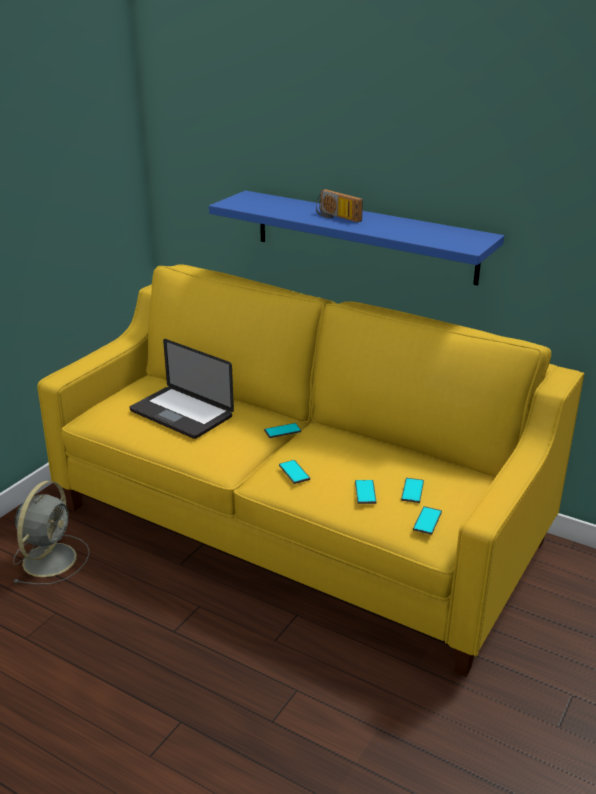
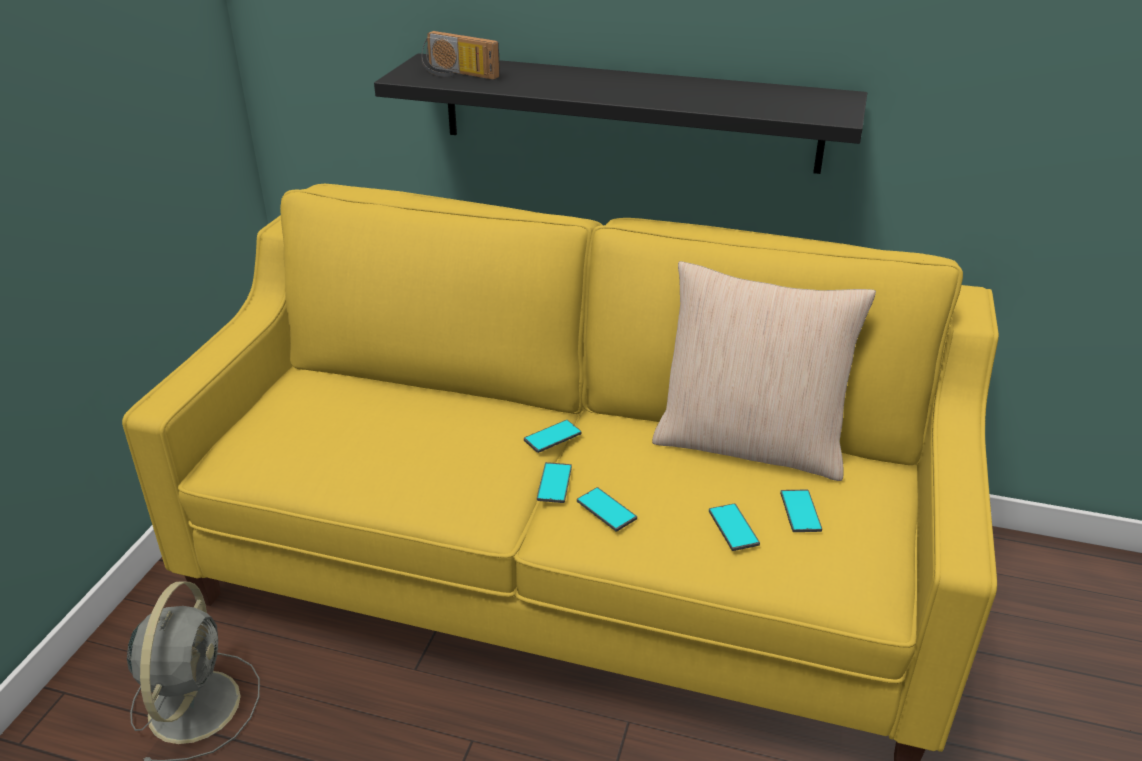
camera: 15 degrees left, 5 degrees up
laptop [130,339,234,439] -> none
blue shelf [209,190,504,286] -> black shelf [374,53,867,174]
radio [316,189,363,222] -> radio moved to [421,31,500,80]
phone [413,506,442,535] -> phone moved to [537,462,572,503]
none -> beige pillow [652,261,876,481]

